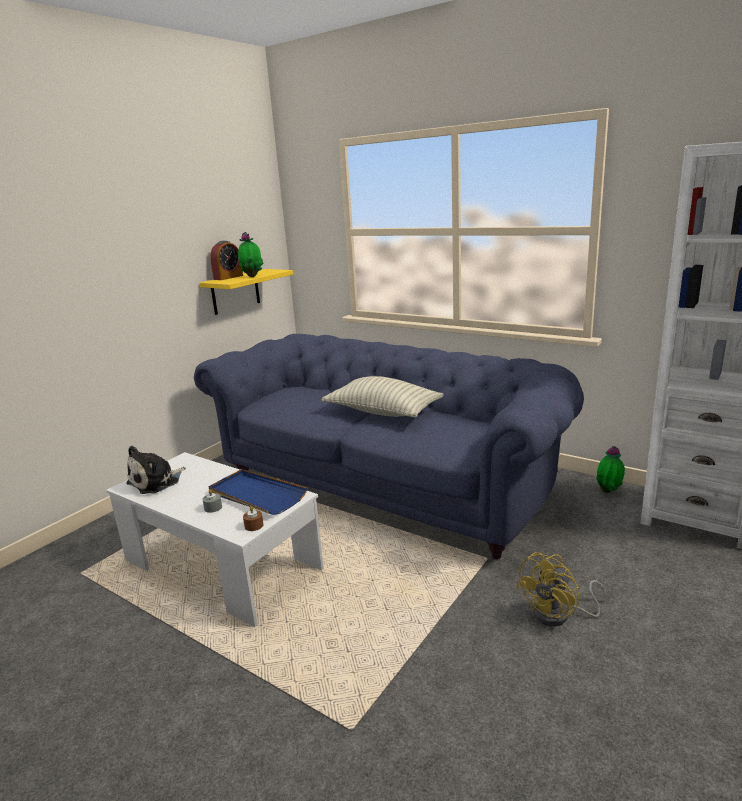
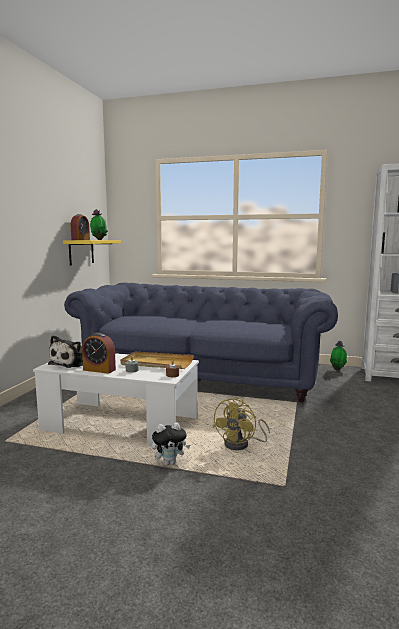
camera: 20 degrees left, 10 degrees down
blue tray [208,469,307,515] -> beige tray [120,352,194,369]
pillow [322,376,444,418] -> none
yellow fan [516,552,608,627] -> yellow fan moved to [213,397,270,450]
none -> alarm clock [82,333,116,374]
none -> plush toy [152,422,190,465]

